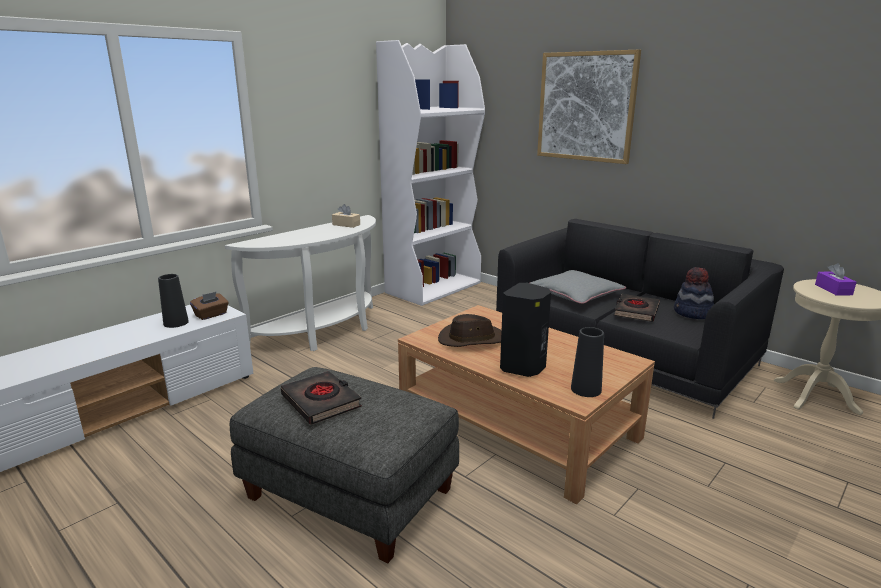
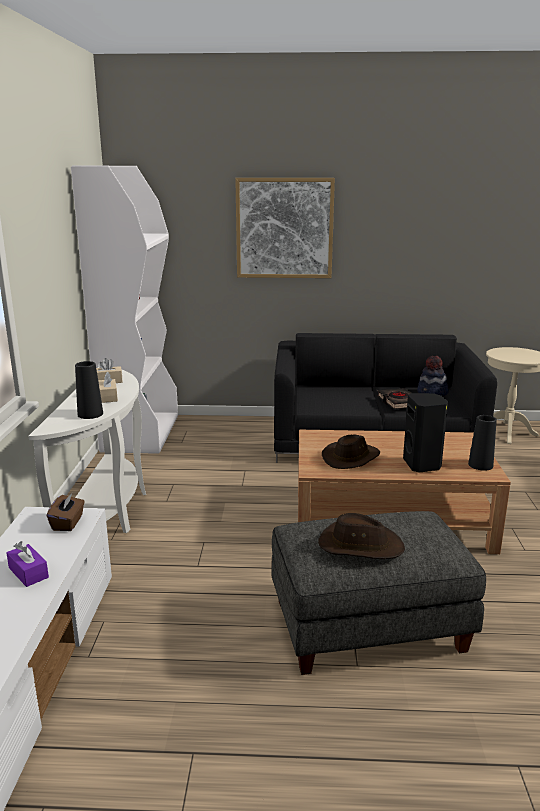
camera: 40 degrees left, 0 degrees up
black vase [158,274,189,328] -> black vase moved to [75,361,103,419]
black book [281,371,362,425] -> brown hat [318,513,405,559]
grey pillow [530,270,626,304] -> none
purple tissue box [815,263,856,296] -> purple tissue box moved to [6,541,49,587]
none -> beige tissue box [98,371,118,403]

